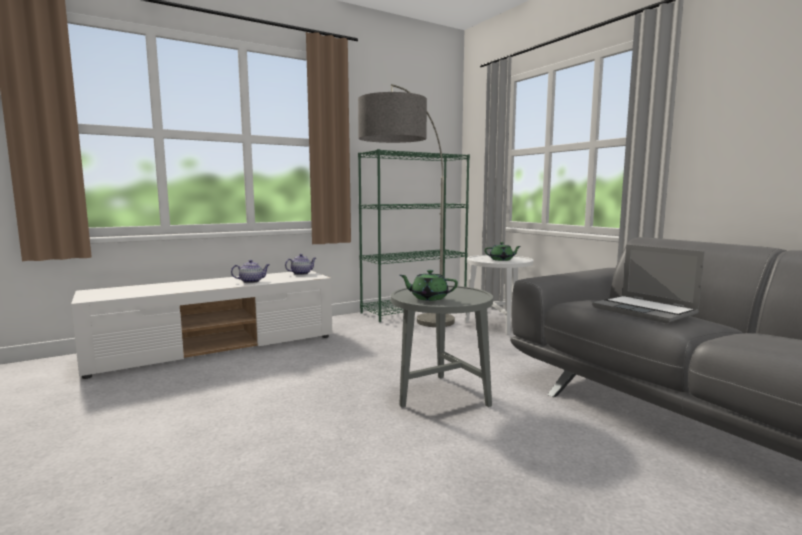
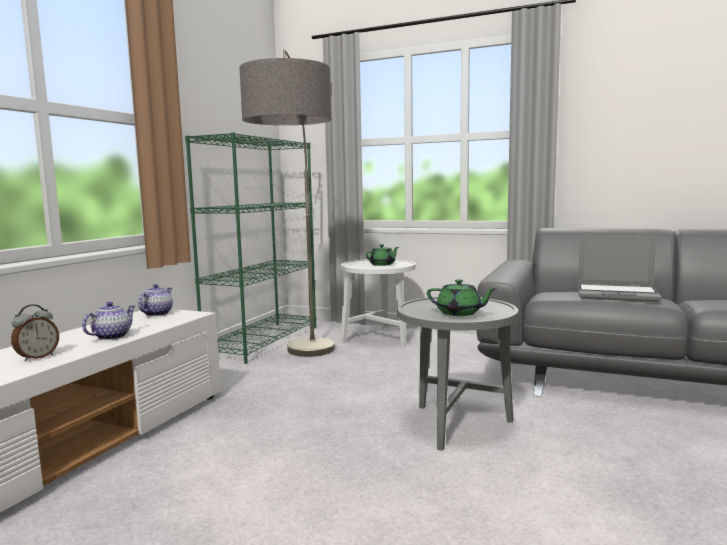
camera: 35 degrees left, 0 degrees up
green teapot [400,270,458,301] -> green teapot turned 135 degrees counterclockwise [427,279,496,316]
none -> alarm clock [11,305,59,362]

